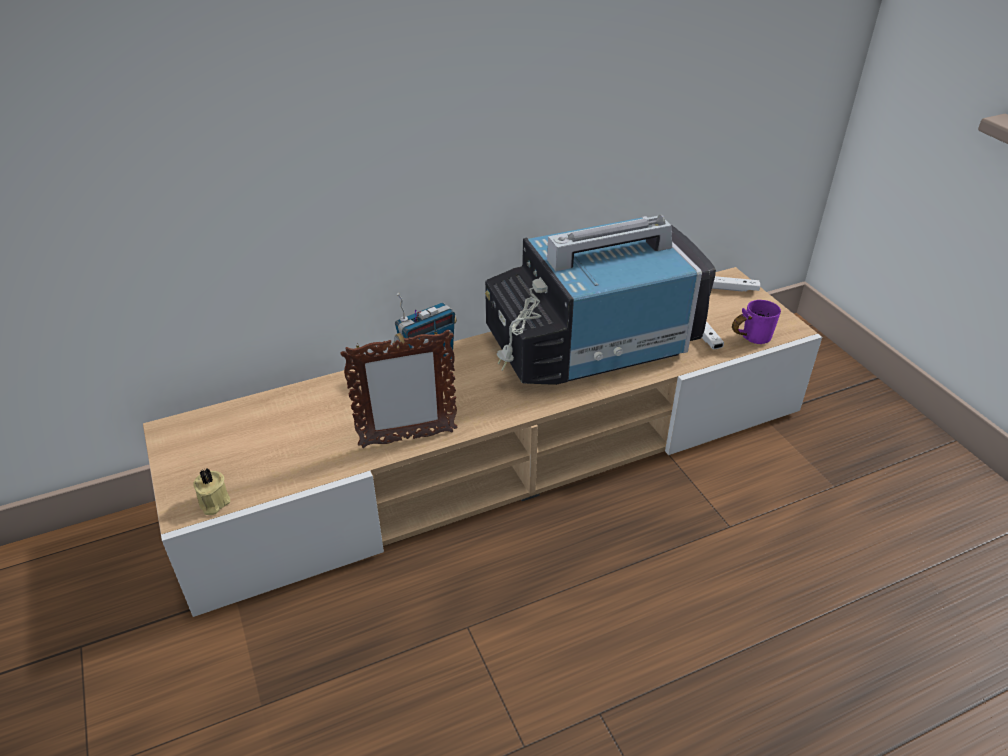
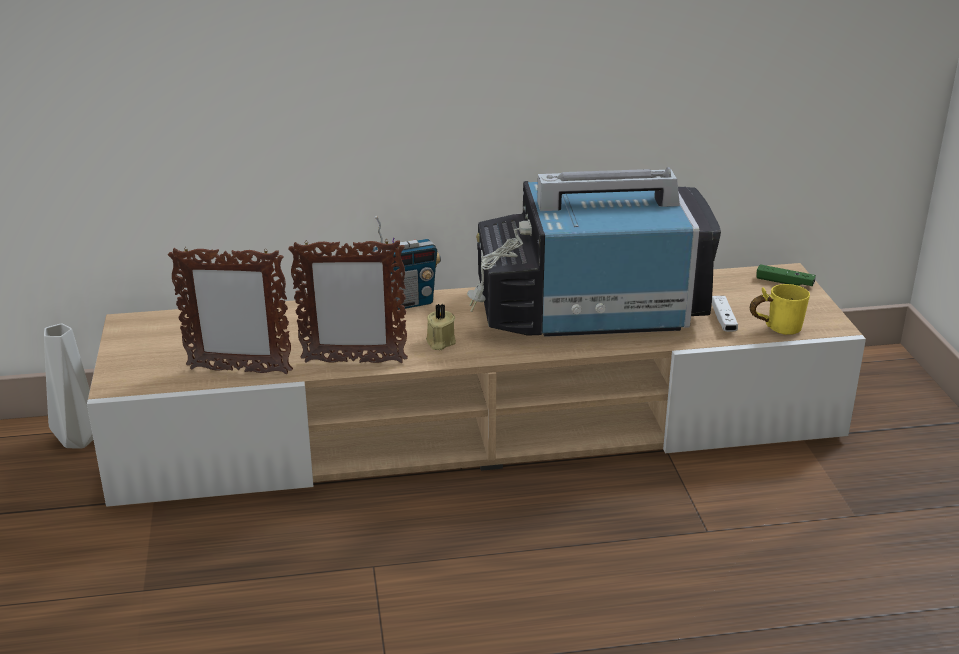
camera: 15 degrees right, 10 degrees down
beige candle [193,468,230,515] -> beige candle moved to [426,304,456,350]
white game controller [712,276,760,292] -> green game controller [756,264,816,286]
purple mug [732,300,781,344] -> yellow mug [750,284,810,335]
none -> grey vase [44,324,93,449]
none -> picture frame [168,247,293,374]

